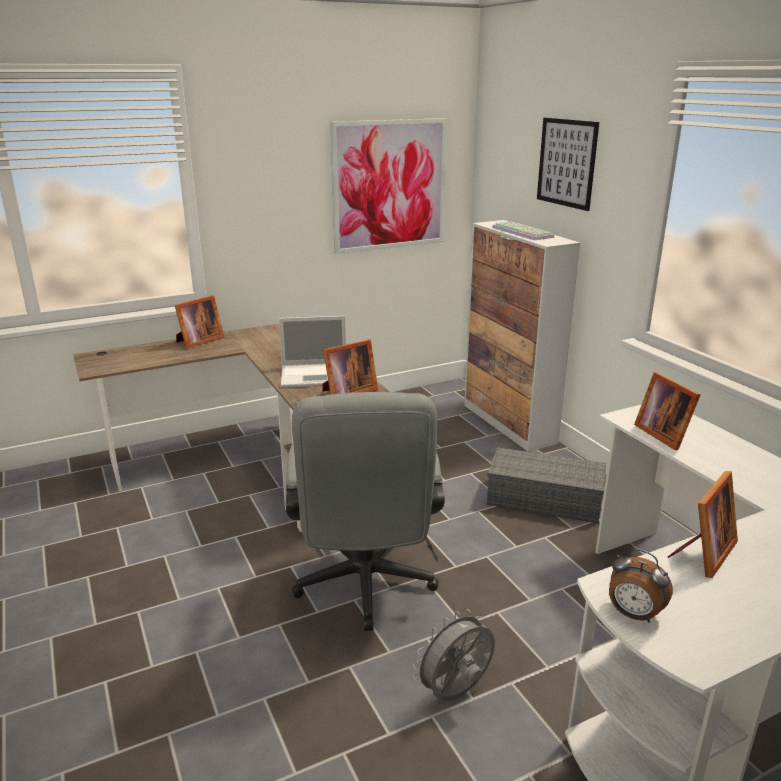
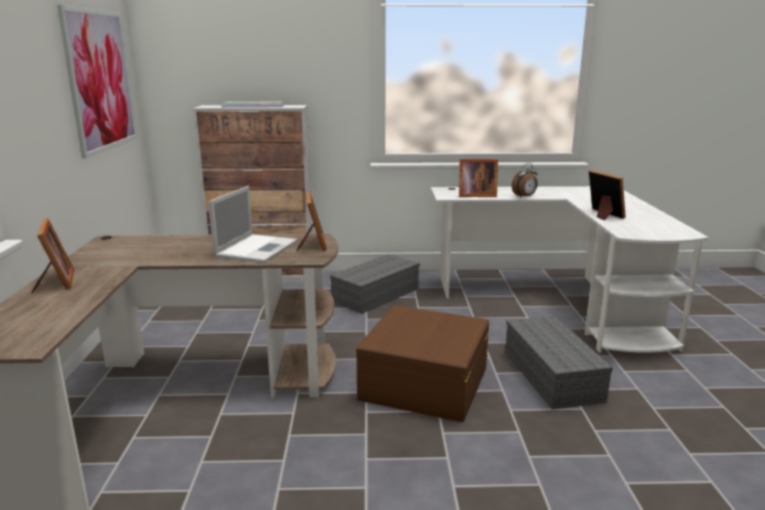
camera: 65 degrees left, 5 degrees down
grey office chair [286,392,445,631] -> brown storage box [356,305,489,422]
grey fan [413,609,495,701] -> grey storage box [505,316,613,409]
picture [537,118,599,211] -> none
alarm clock [609,549,673,623] -> alarm clock moved to [512,163,538,198]

